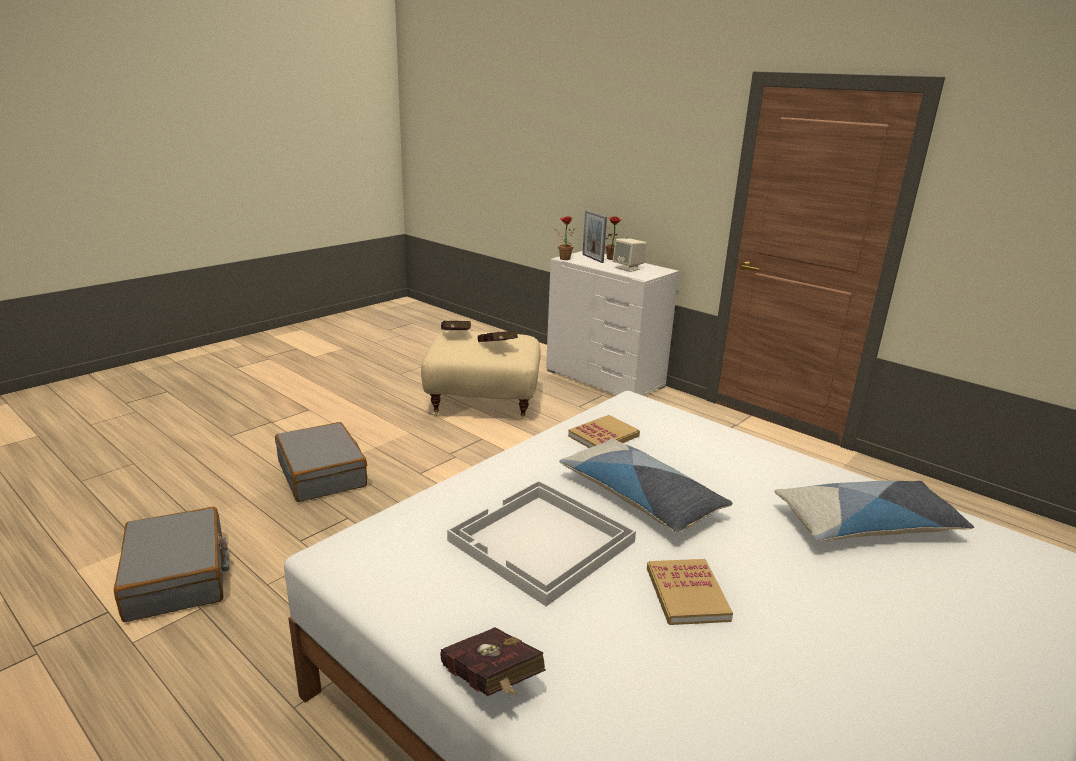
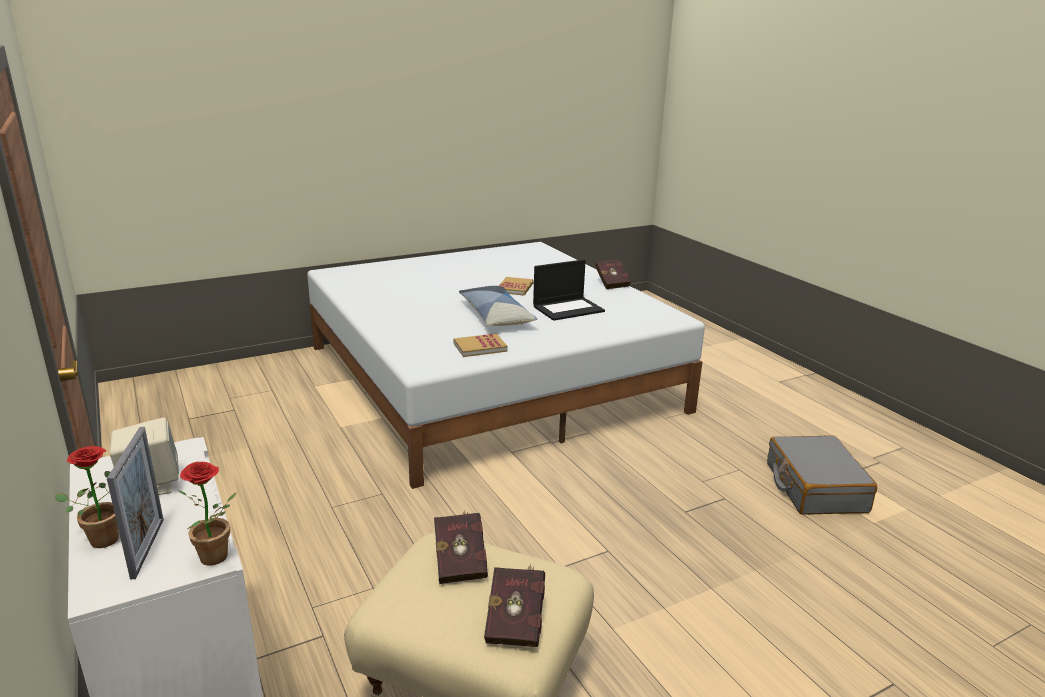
camera: 160 degrees left, 0 degrees up
grey suitcase [275,422,367,502] -> none
white tray [447,480,636,606] -> laptop [533,259,605,321]
pillow [774,481,974,541] -> none

